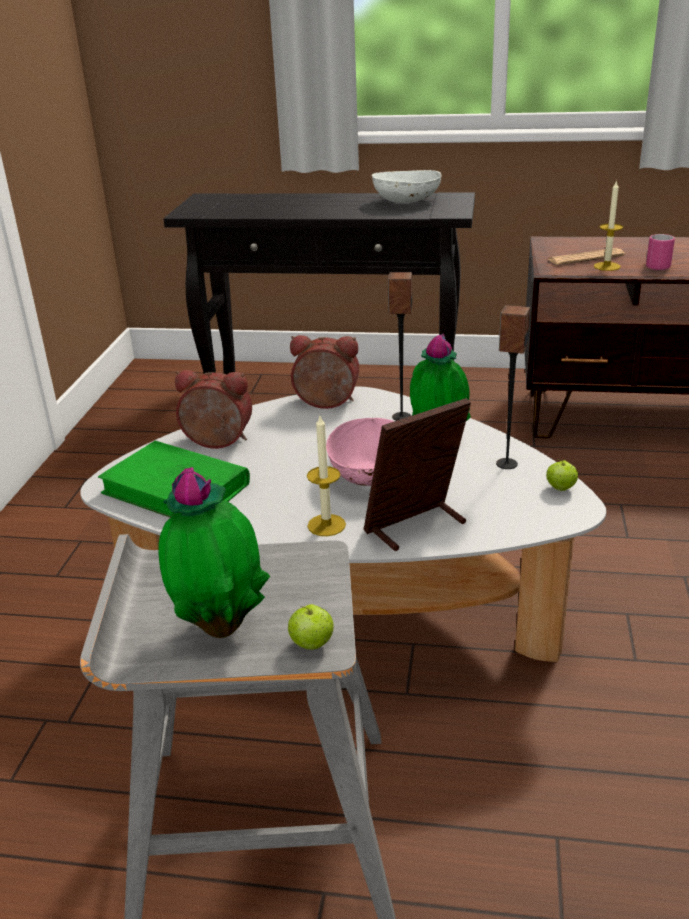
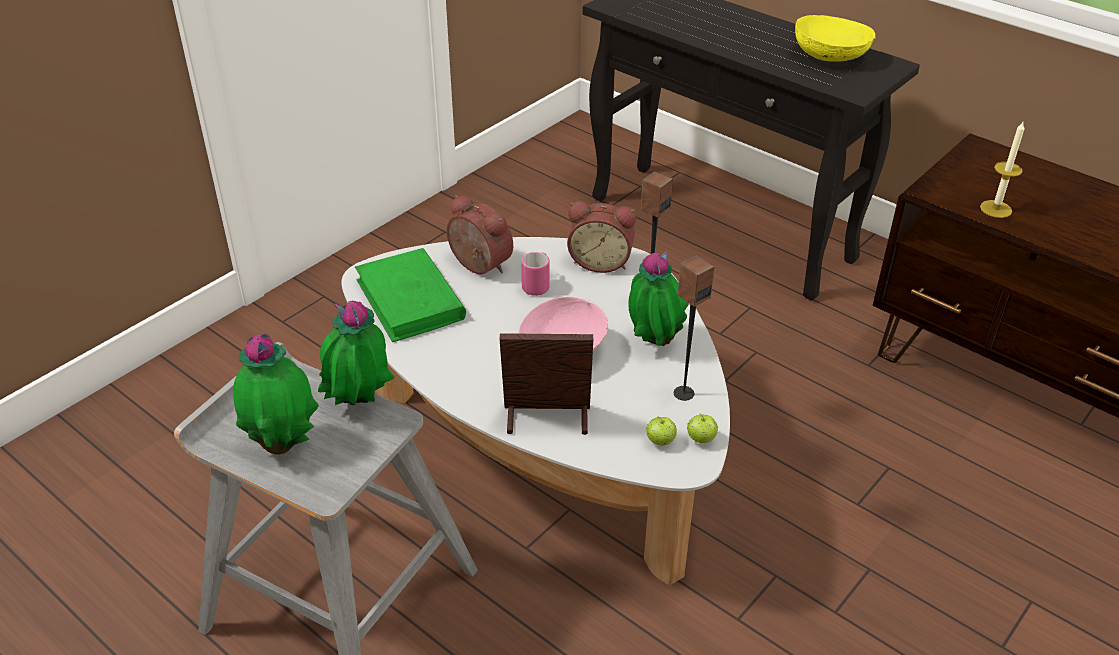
camera: 30 degrees right, 10 degrees up
apple [288,604,334,650] -> apple moved to [646,416,677,446]
alarm clock [290,335,359,409] -> alarm clock turned 150 degrees clockwise [567,201,636,273]
candle [307,416,346,536] -> none
white bowl [372,170,441,203] -> yellow bowl [795,15,875,62]
newspaper [548,248,625,265] -> none
pink mug [646,234,675,270] -> pink mug moved to [521,252,550,296]
none -> potted plant [318,301,395,406]

